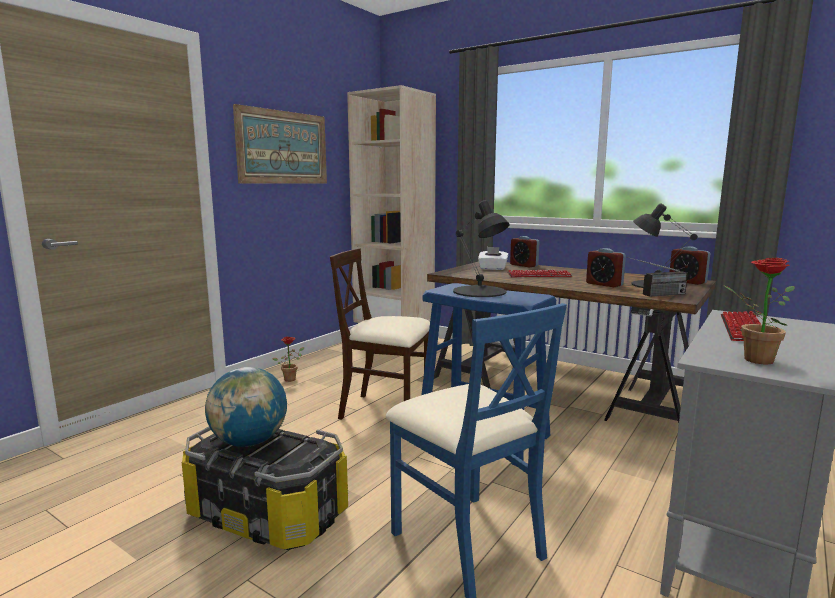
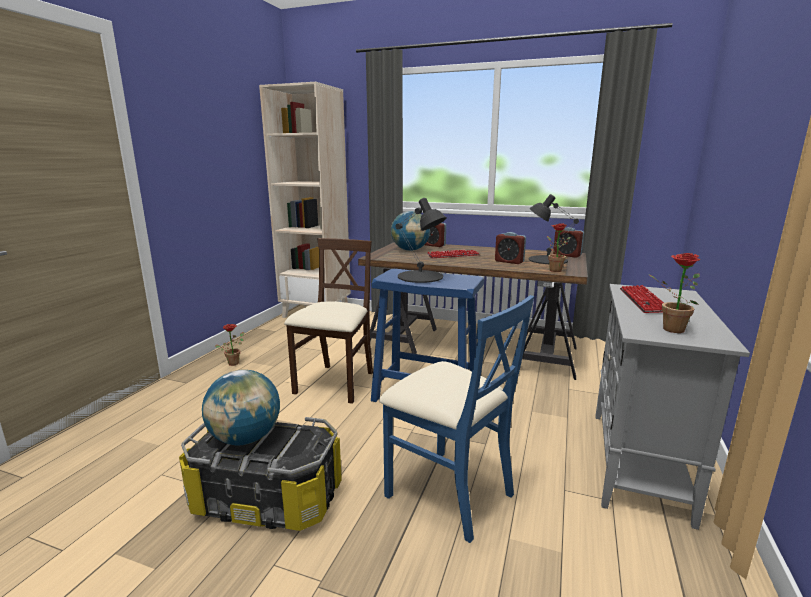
camera: 15 degrees left, 5 degrees up
picture [233,104,327,184] -> none
beige chair [330,248,430,419] -> beige chair turned 105 degrees clockwise [284,238,373,404]
white tissue box [478,247,509,270] -> globe [391,211,430,251]
radio [627,257,688,297] -> potted plant [547,223,571,272]

